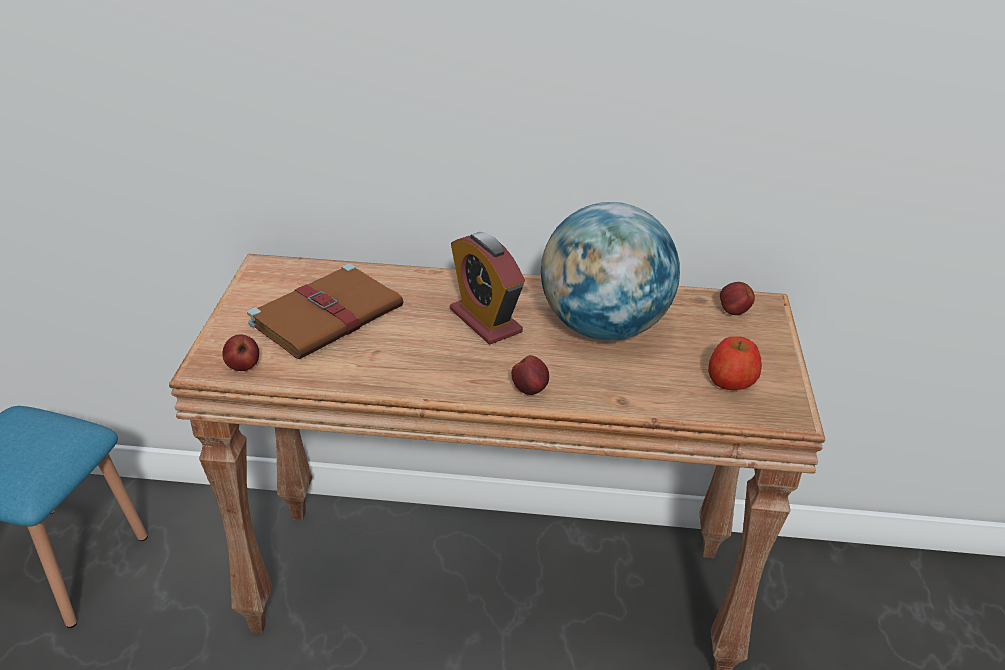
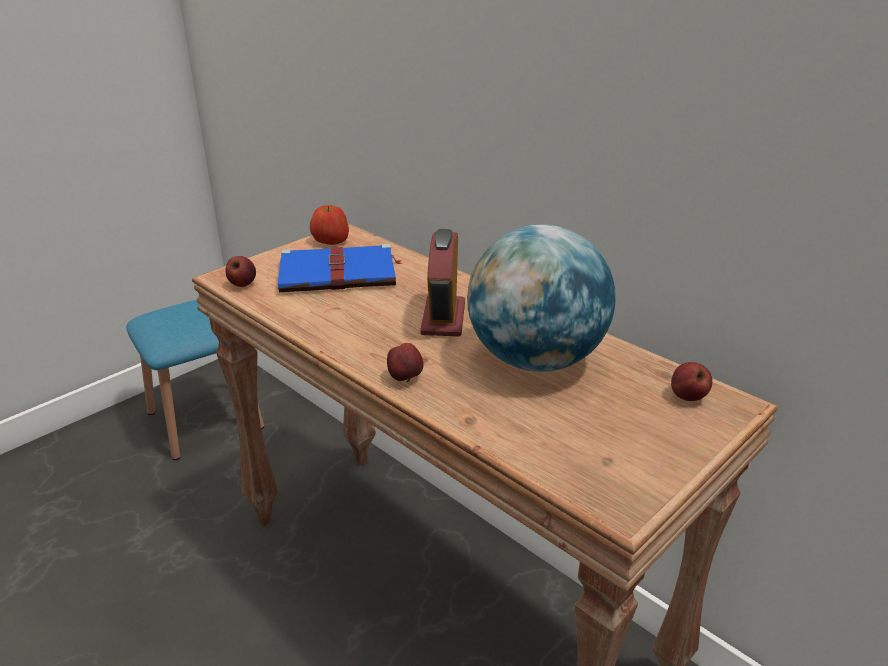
camera: 40 degrees right, 5 degrees down
brown book [247,263,404,359] -> blue book [278,244,403,292]
apple [708,336,762,390] -> apple moved to [310,205,349,245]

